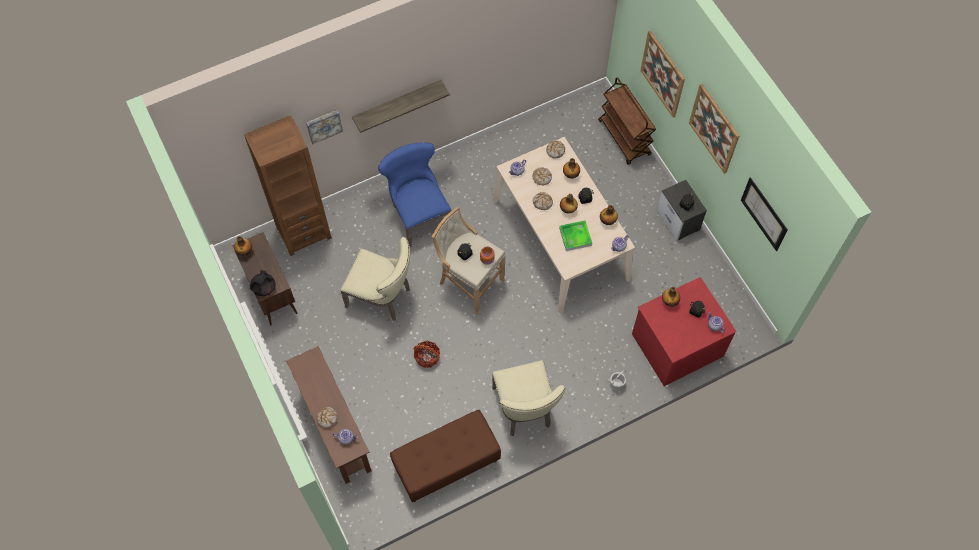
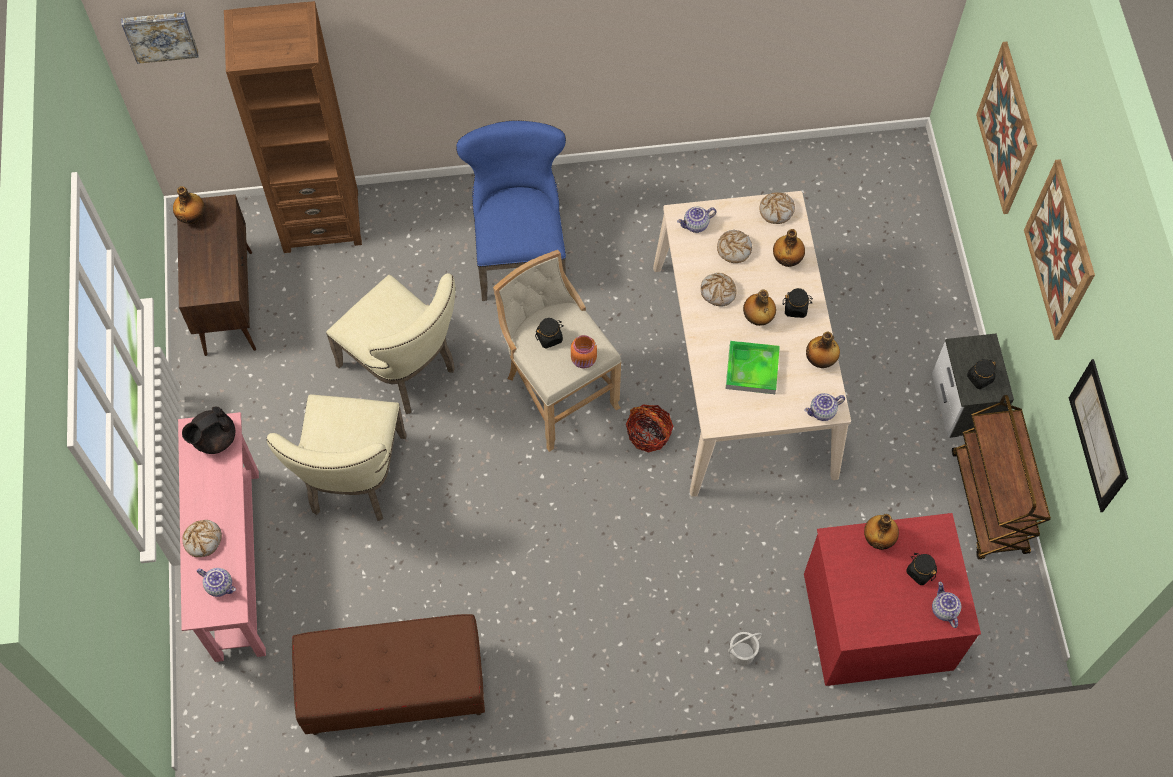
camera: 20 degrees right, 0 degrees up
black teapot [250,270,276,296] -> black teapot moved to [182,406,235,454]
brown console table [286,346,371,484] -> pink console table [178,412,266,662]
picture [306,110,343,144] -> picture moved to [122,12,198,64]
shelf [352,80,450,133] -> none
basket [413,341,440,368] -> basket moved to [626,404,674,453]
beige chair [492,360,565,436] -> beige chair moved to [266,394,407,521]
brown cart [598,77,656,165] -> brown cart moved to [952,395,1051,559]

